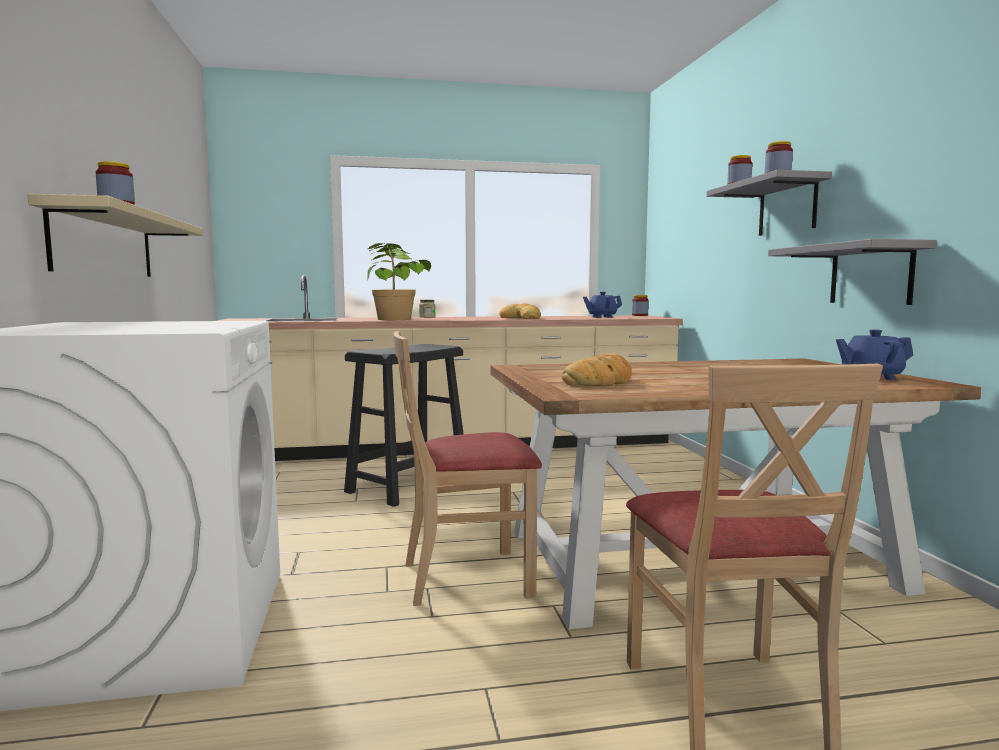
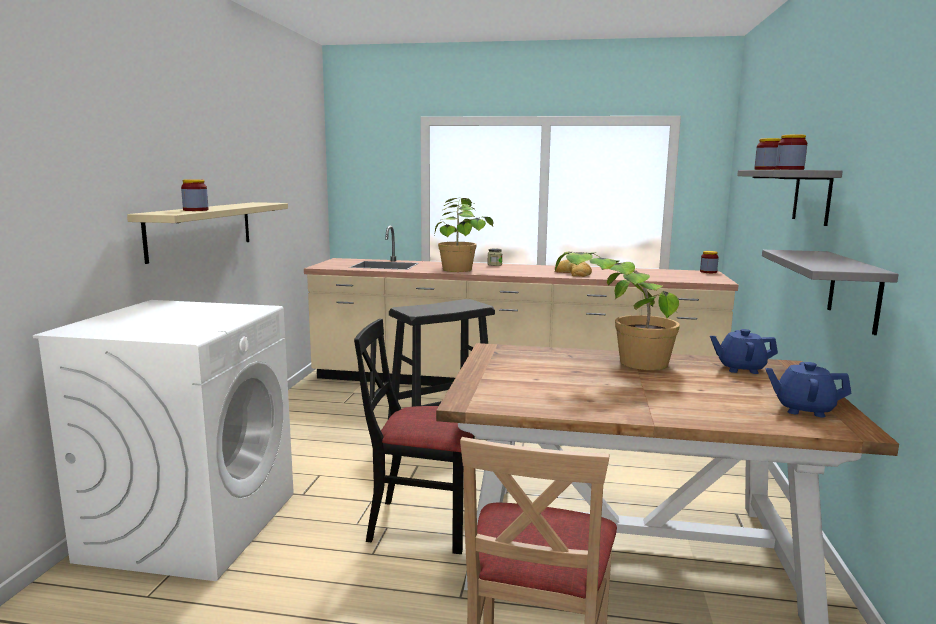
camera: 20 degrees right, 5 degrees up
beige chair [393,331,542,606] -> black chair [354,319,475,554]
bread [562,353,632,386] -> none
blue teapot [583,292,622,318] -> blue teapot moved to [710,329,778,374]
none -> potted plant [554,252,680,370]

